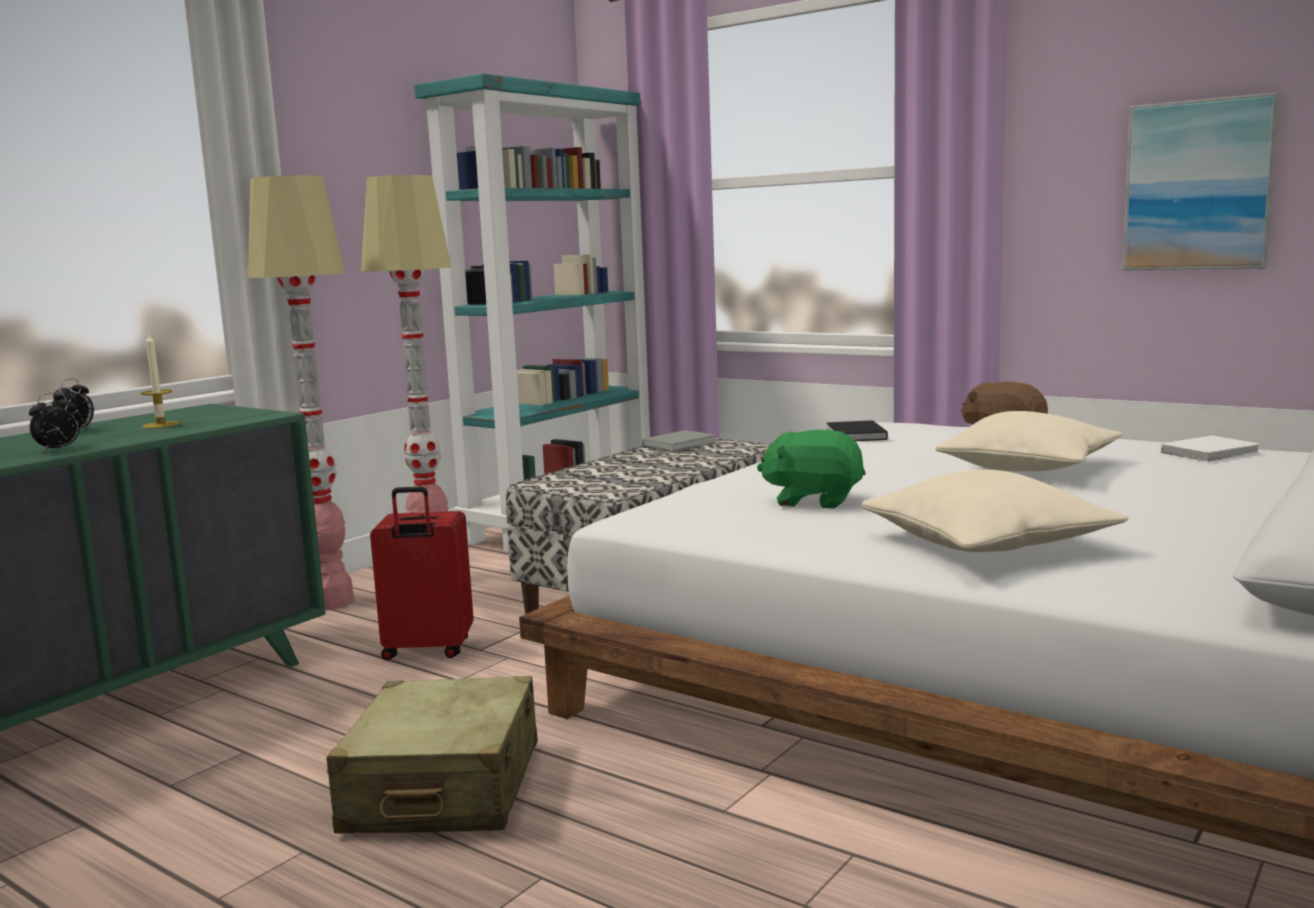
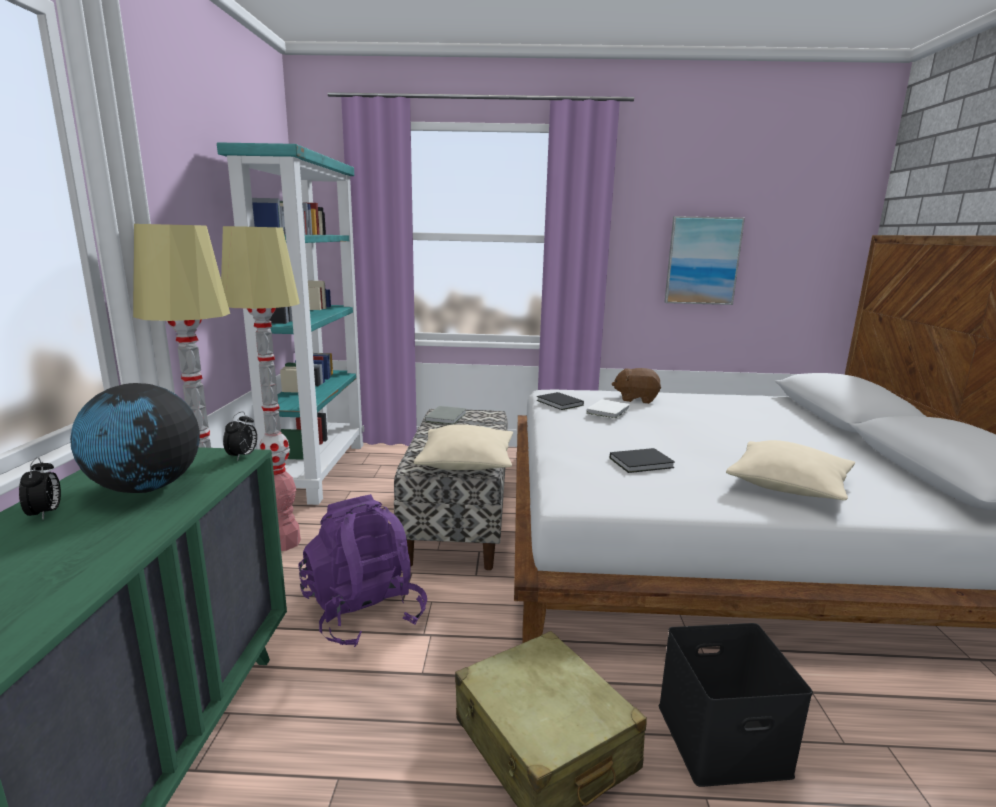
camera: 35 degrees left, 5 degrees up
alarm clock [29,392,80,453] -> alarm clock moved to [223,411,257,461]
candle [141,334,180,429] -> globe [70,383,200,493]
red suitcase [370,487,474,660] -> purple backpack [299,494,427,647]
green plush toy [757,430,866,509] -> black book [610,448,675,473]
beige pillow [935,411,1122,471] -> beige pillow moved to [414,424,513,470]
white book [1161,435,1261,462] -> white book moved to [586,399,630,419]
none -> black storage box [659,623,813,787]

